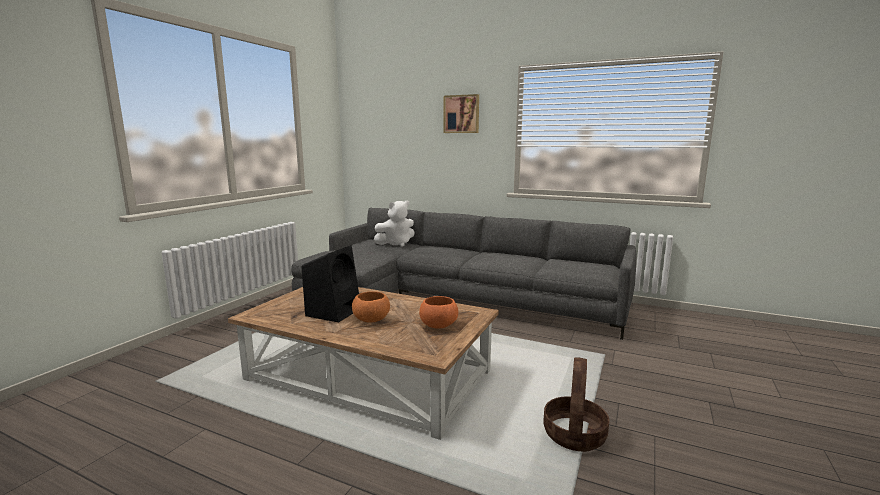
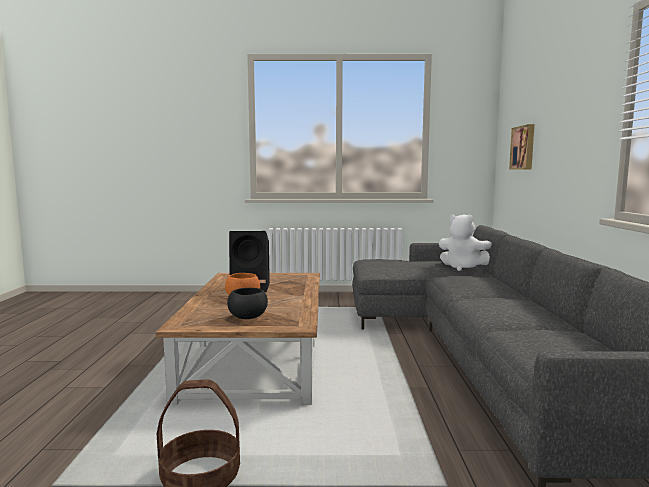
camera: 65 degrees right, 5 degrees down
orange bowl [419,296,458,329] -> black bowl [227,288,268,319]
picture [444,94,479,133] -> picture moved to [509,124,534,170]

